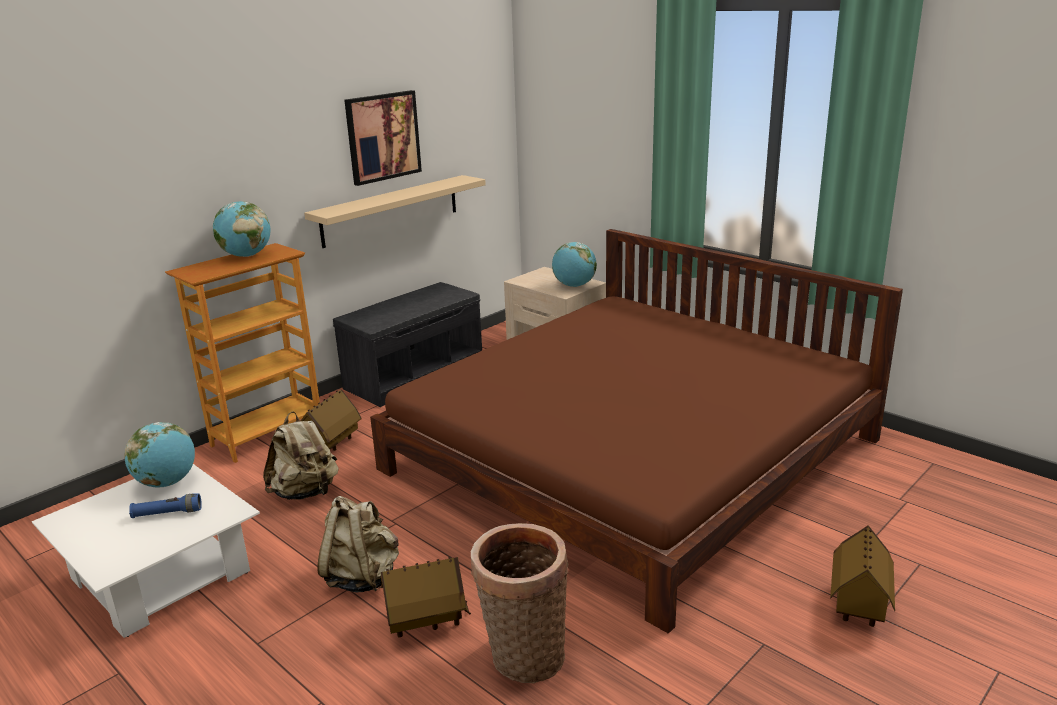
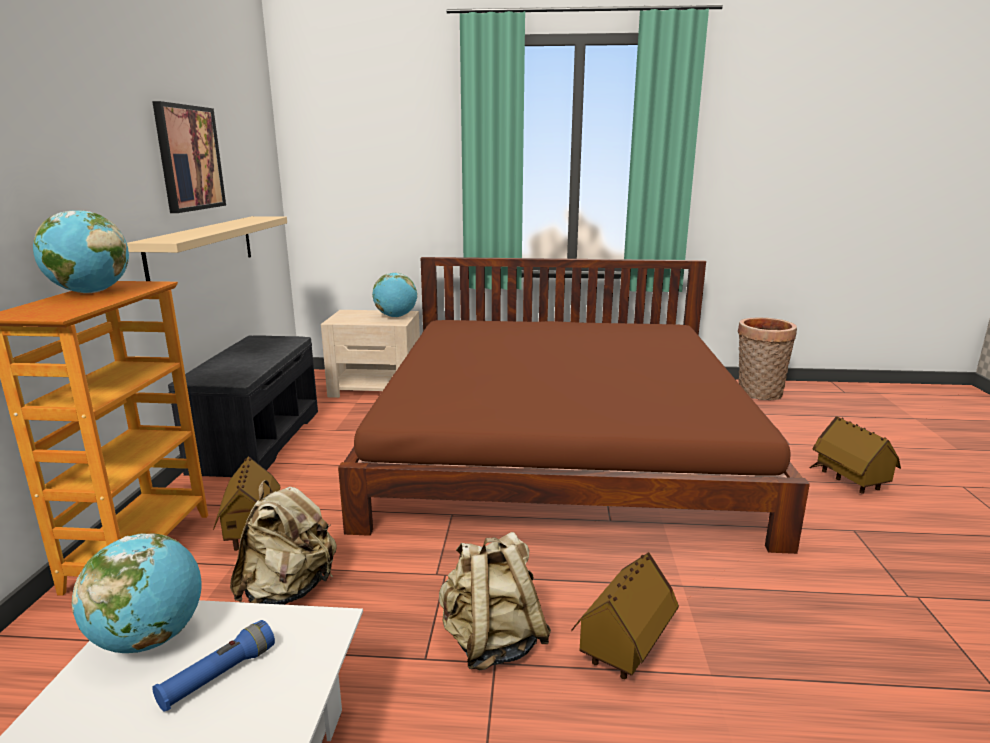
camera: 40 degrees left, 5 degrees down
basket [471,523,568,684] -> basket moved to [738,317,797,400]

